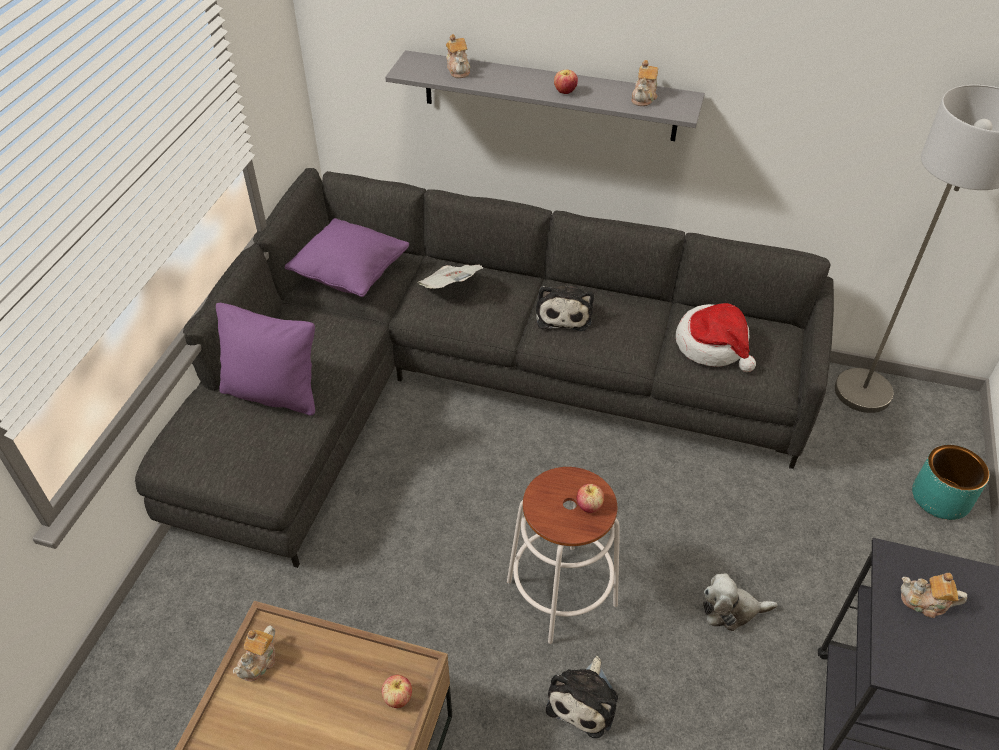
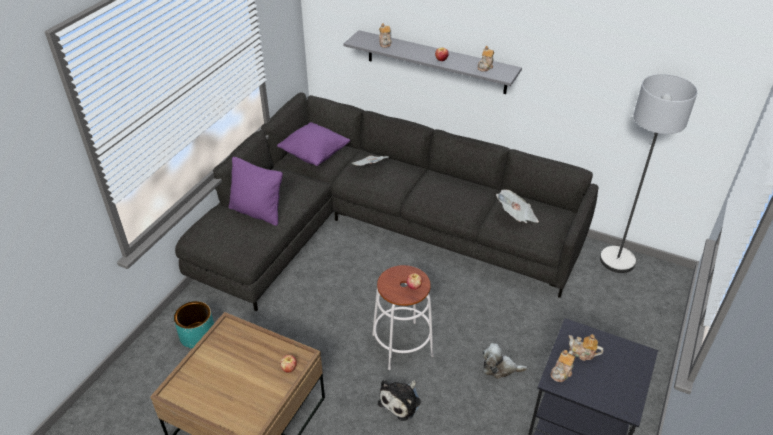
camera: 10 degrees right, 5 degrees down
teapot [233,625,275,681] -> teapot moved to [551,350,575,382]
plush toy [536,285,594,331] -> none
hat [676,303,756,372] -> newspaper [496,190,539,223]
turquoise planter [912,445,990,520] -> turquoise planter moved to [174,301,214,348]

